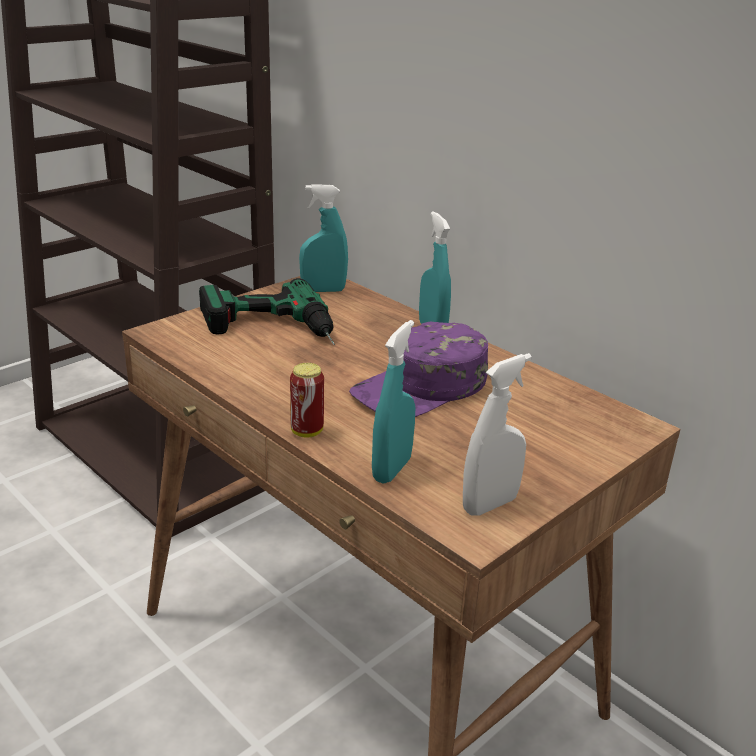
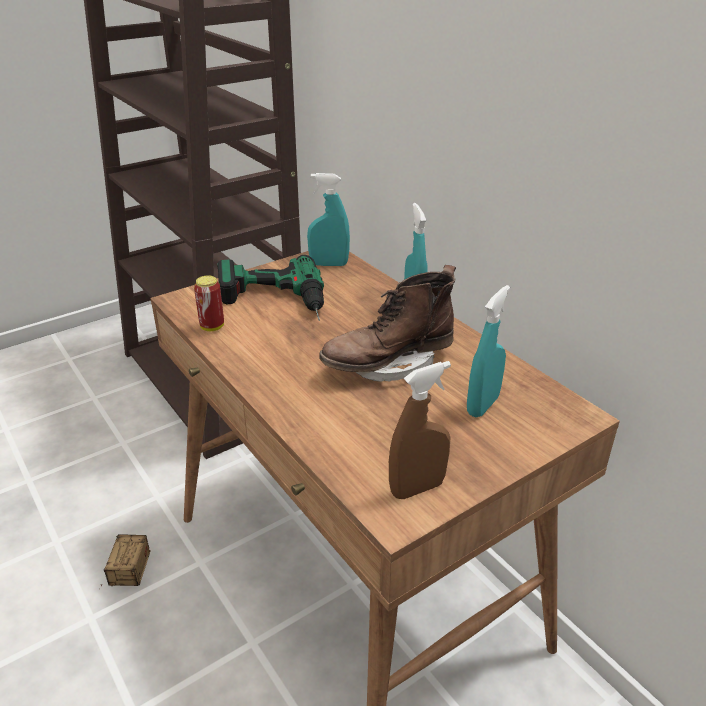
camera: 10 degrees right, 5 degrees up
can [290,363,324,438] -> can moved to [194,275,224,331]
purple cap [349,322,488,417] -> brown boot [319,265,456,382]
turquoise spray bottle [372,320,415,484] -> turquoise spray bottle moved to [467,285,510,417]
white spray bottle [463,353,532,515] -> brown spray bottle [389,361,451,499]
none -> storage box [101,534,150,586]

